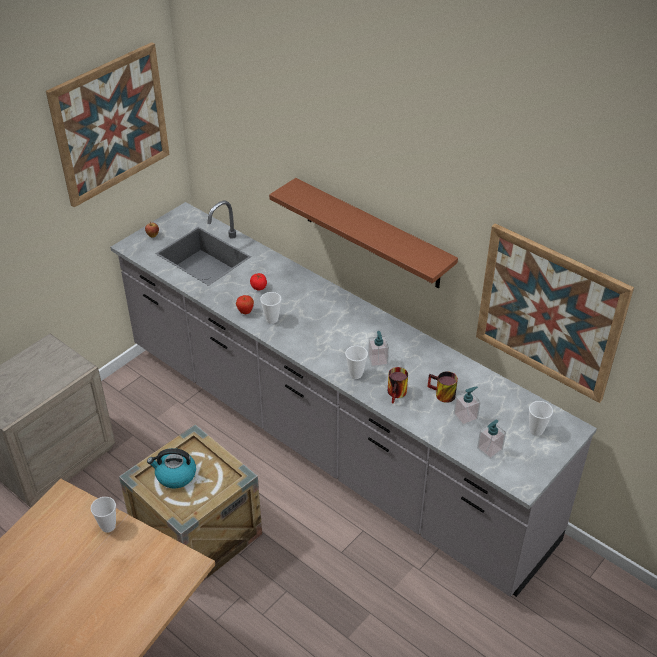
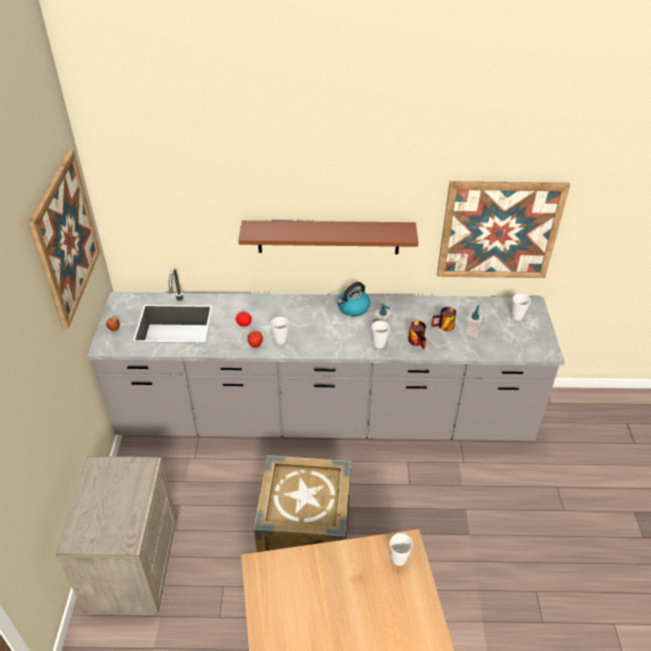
camera: 40 degrees left, 0 degrees up
cup [91,497,116,533] -> cup moved to [389,533,413,566]
kettle [147,448,196,489] -> kettle moved to [337,282,370,316]
soap dispenser [477,420,506,459] -> none

